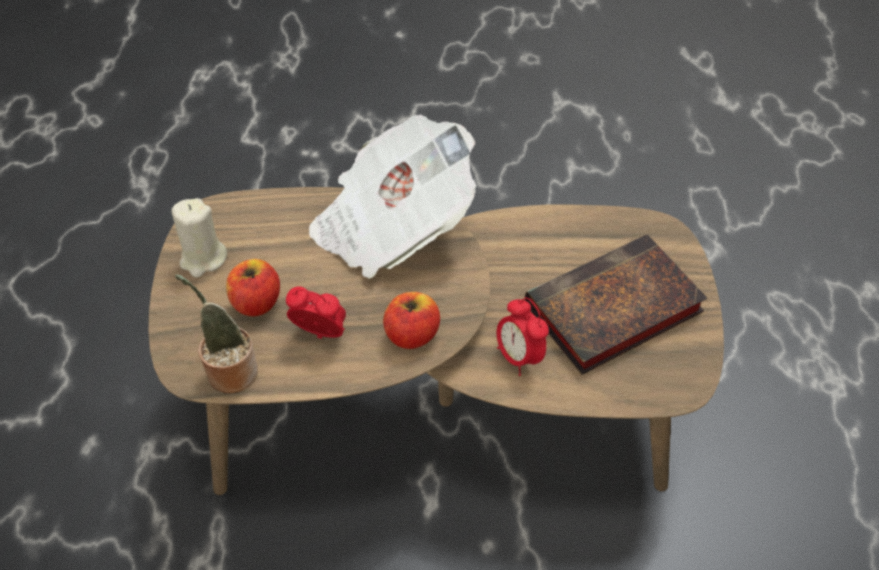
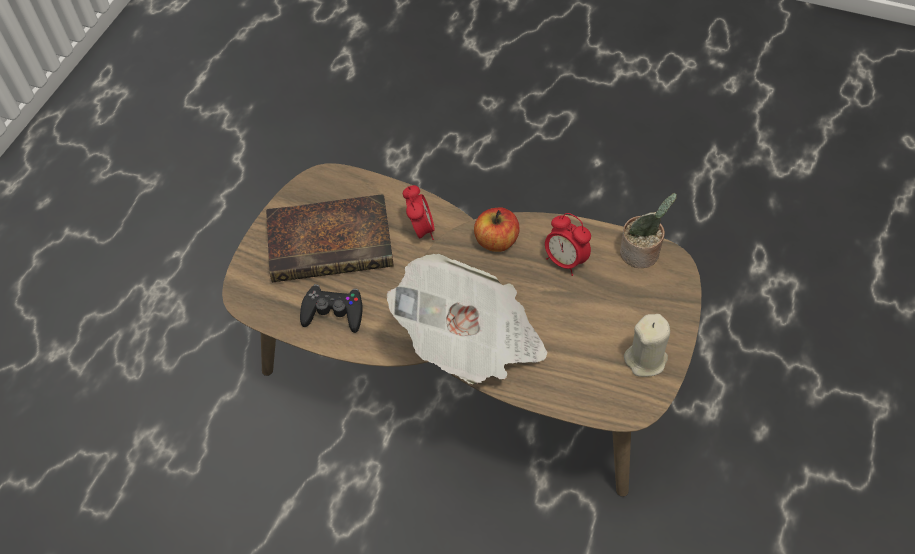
camera: 155 degrees left, 5 degrees up
apple [226,259,280,316] -> none
none -> black game controller [300,284,363,333]

